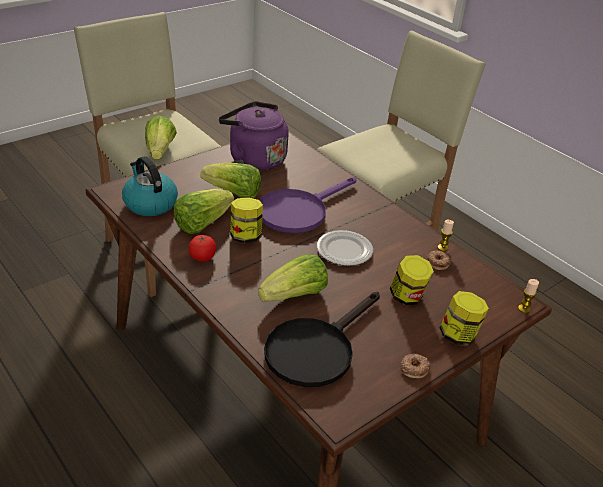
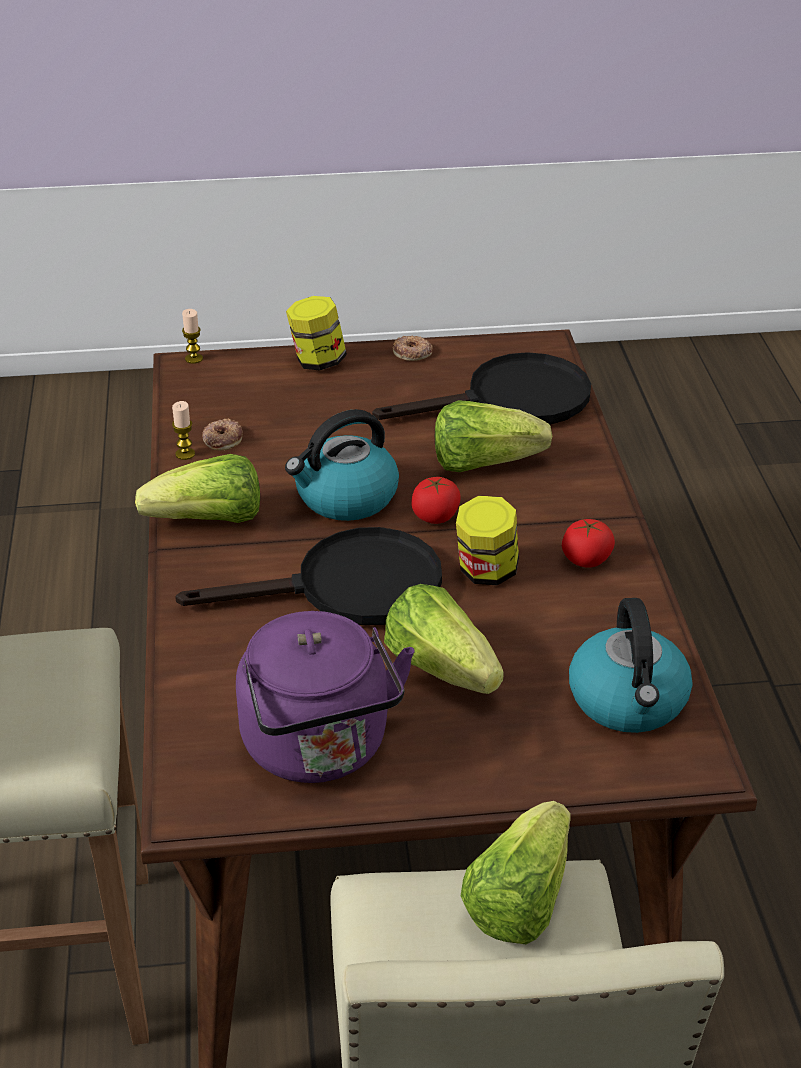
camera: 145 degrees left, 0 degrees up
lettuce [174,189,234,234] -> lettuce moved to [135,454,260,523]
purple frying pan [260,177,356,233] -> black frying pan [175,527,442,625]
plate [317,230,373,266] -> kettle [285,409,399,521]
jar [390,255,434,305] -> none
none -> tomato [411,477,461,524]

